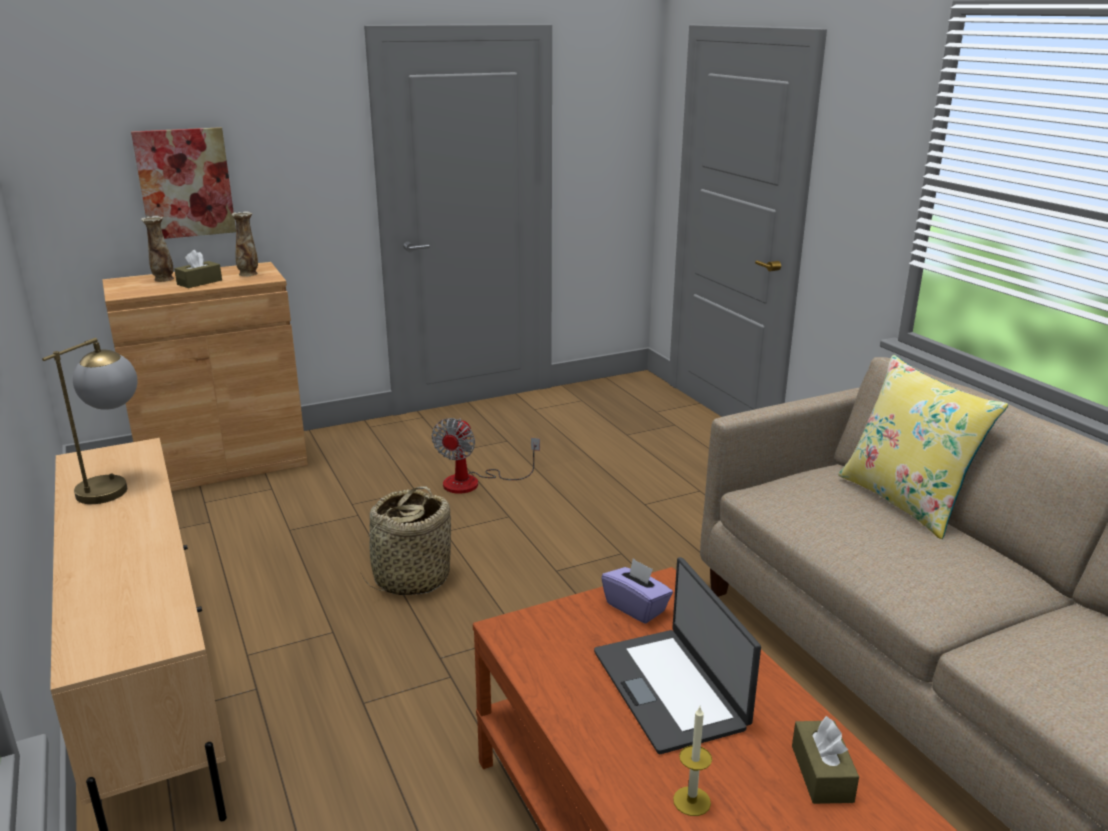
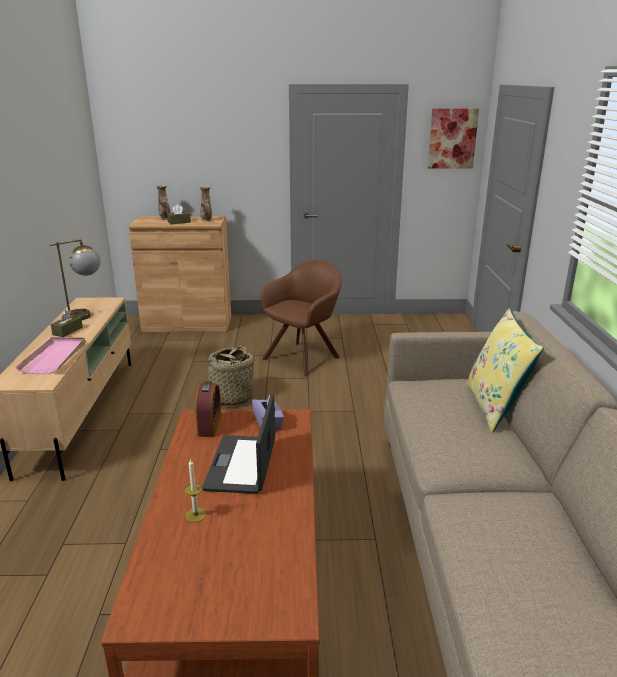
camera: 25 degrees right, 0 degrees up
picture [131,127,236,239] -> picture moved to [428,108,479,169]
fan [432,418,540,494] -> brown armchair [260,260,342,376]
brown tissue box [792,716,859,804] -> brown tissue box moved to [51,310,83,337]
none -> pink tray [16,337,85,374]
none -> alarm clock [195,381,222,437]

